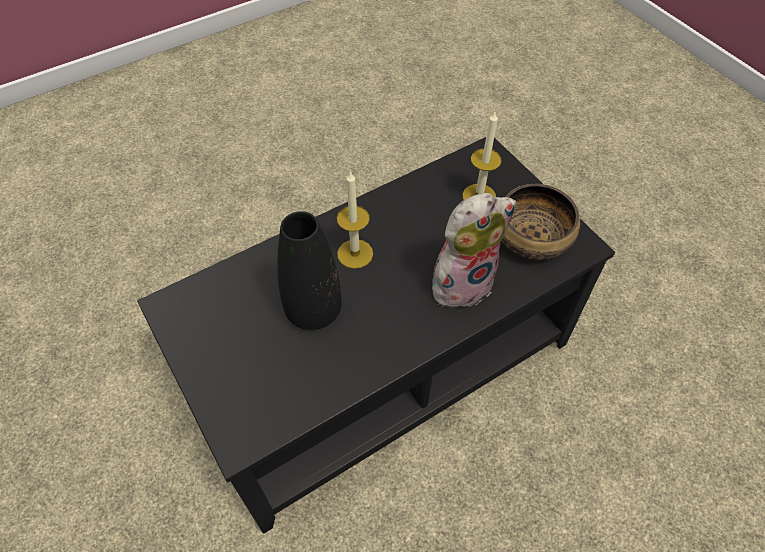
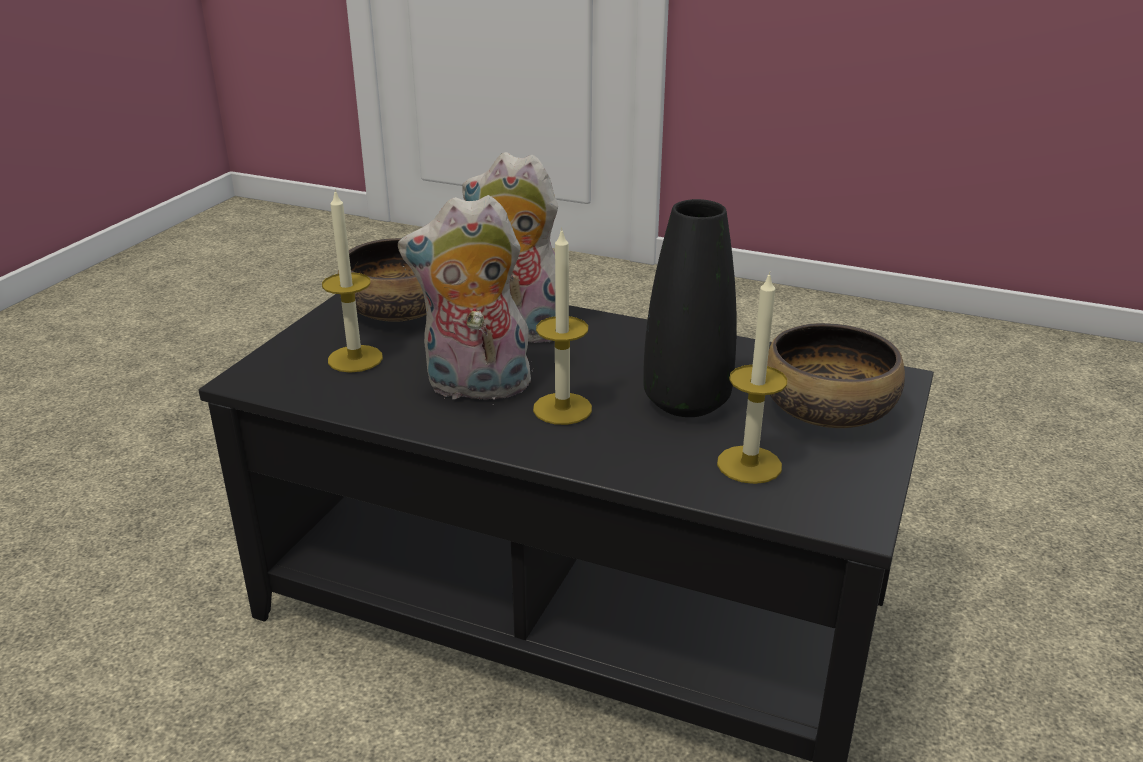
camera: 125 degrees left, 25 degrees down
none -> plush toy [398,195,534,403]
none -> candle [717,271,787,484]
none -> bowl [767,323,905,428]

